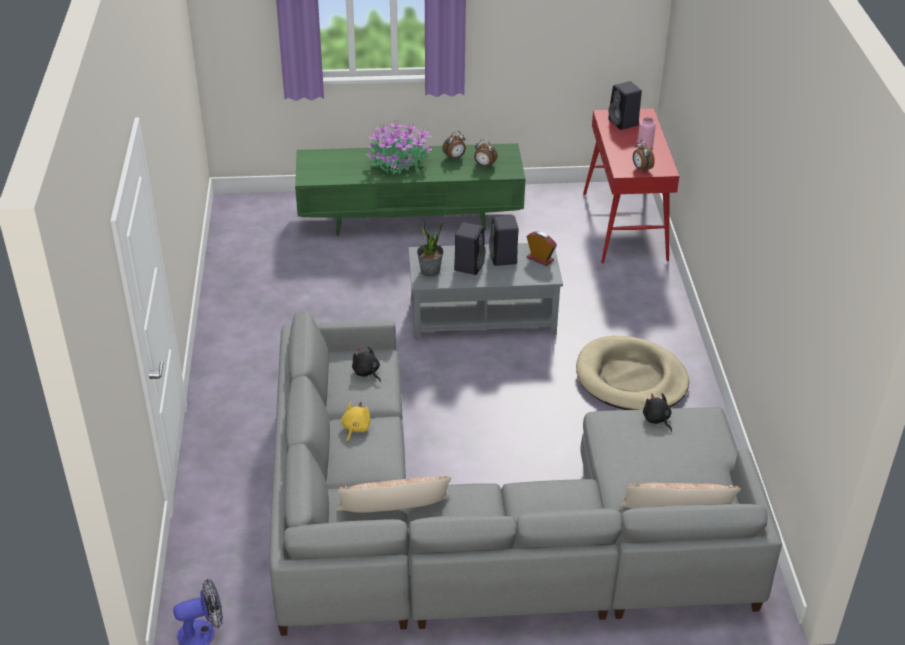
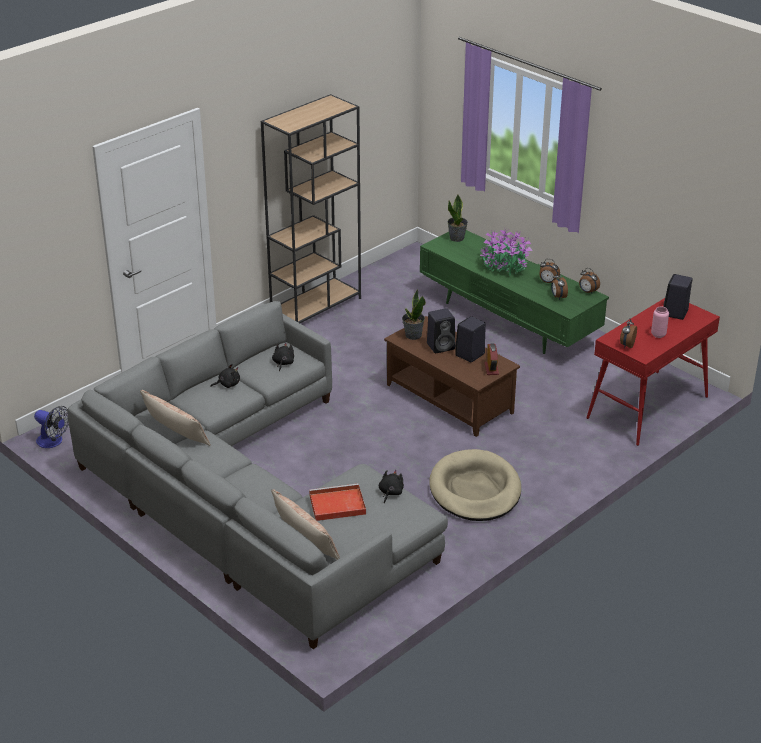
camera: 50 degrees right, 5 degrees down
yellow plush toy [341,402,371,442] -> black plush toy [210,364,240,388]
grey coffee table [408,243,563,340] -> brown coffee table [384,316,520,437]
none -> bookcase [261,94,361,323]
none -> red tray [309,484,366,521]
none -> potted plant [448,195,468,242]
none -> alarm clock [579,268,600,294]

